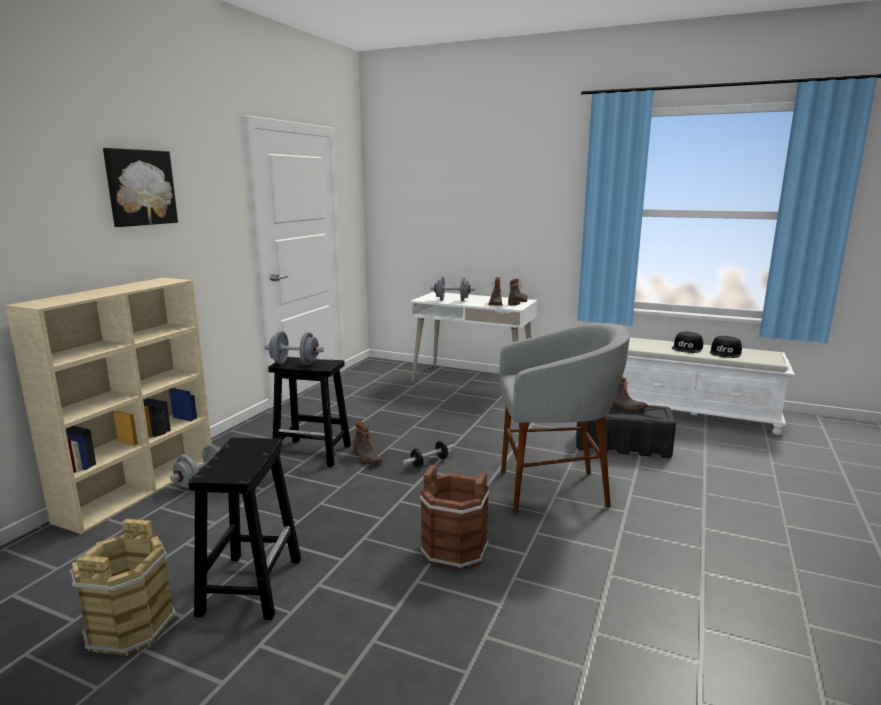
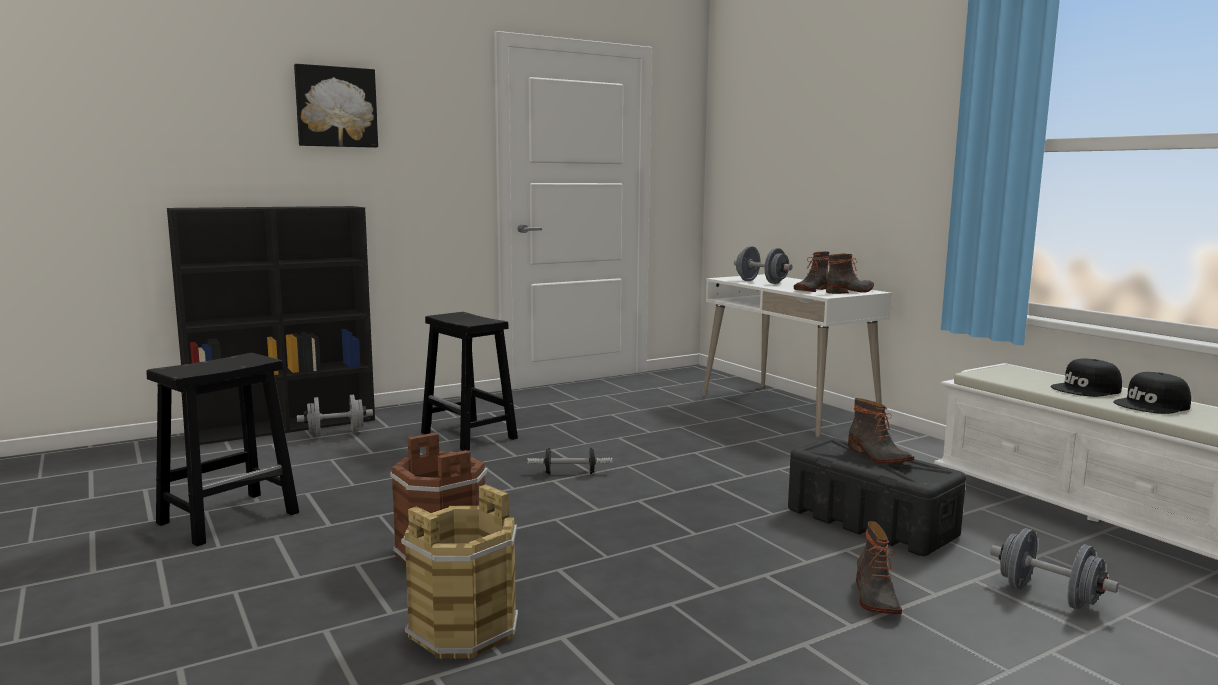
camera: 35 degrees right, 5 degrees down
beige bookcase [5,278,212,534] -> black bookcase [167,206,375,445]
brown bucket [70,518,176,657] -> brown bucket moved to [401,484,518,659]
grey dumbbell [265,331,324,365] -> grey dumbbell moved to [990,528,1119,610]
boot [353,421,382,464] -> boot moved to [856,521,902,614]
grey stool [499,323,630,514] -> none

